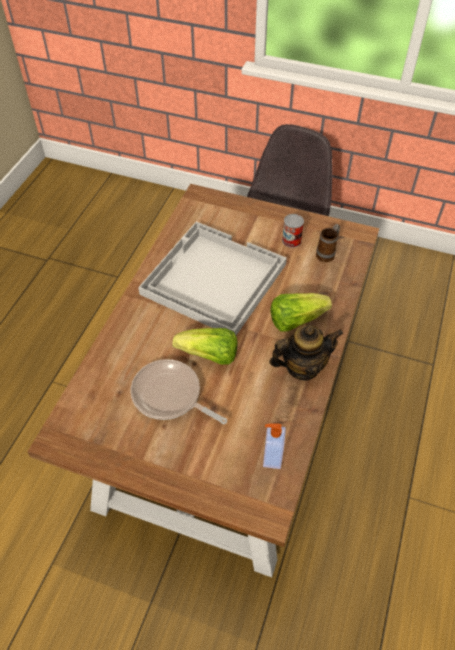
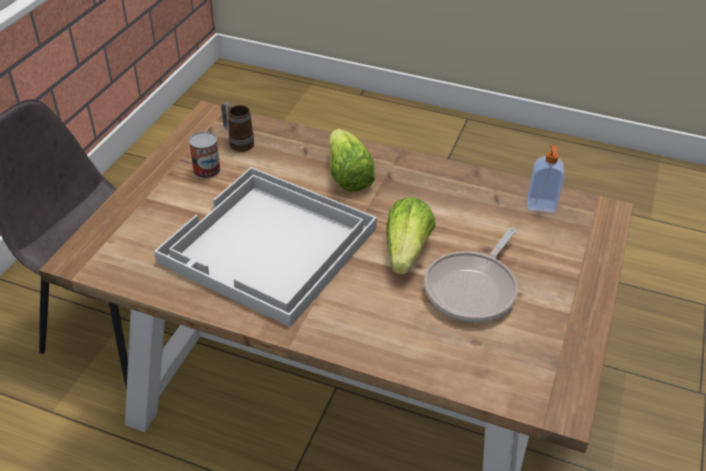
camera: 90 degrees left, 10 degrees down
teapot [269,325,343,381] -> none

